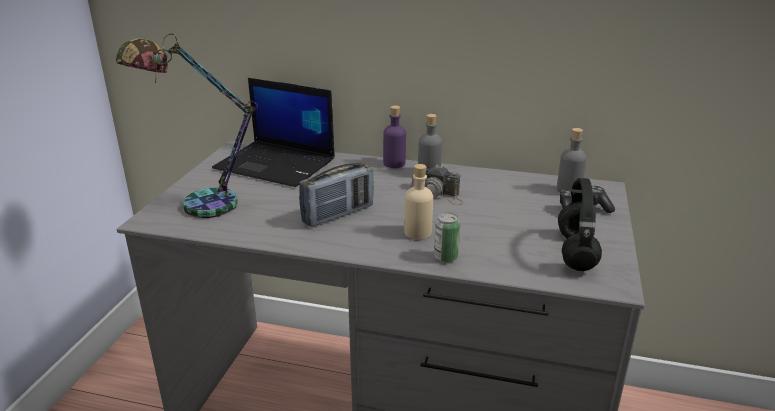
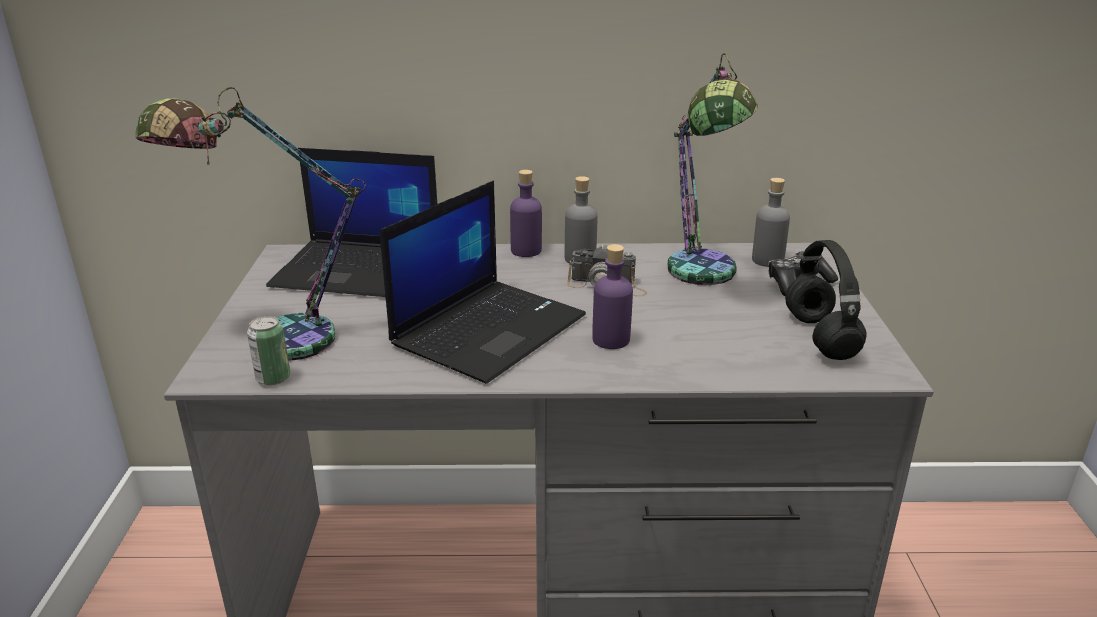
camera: 15 degrees left, 0 degrees up
radio [299,162,374,227] -> laptop [380,180,586,384]
beige bottle [404,164,433,240] -> purple bottle [592,244,633,349]
can [434,212,460,262] -> can moved to [247,316,290,385]
none -> table lamp [668,53,758,285]

